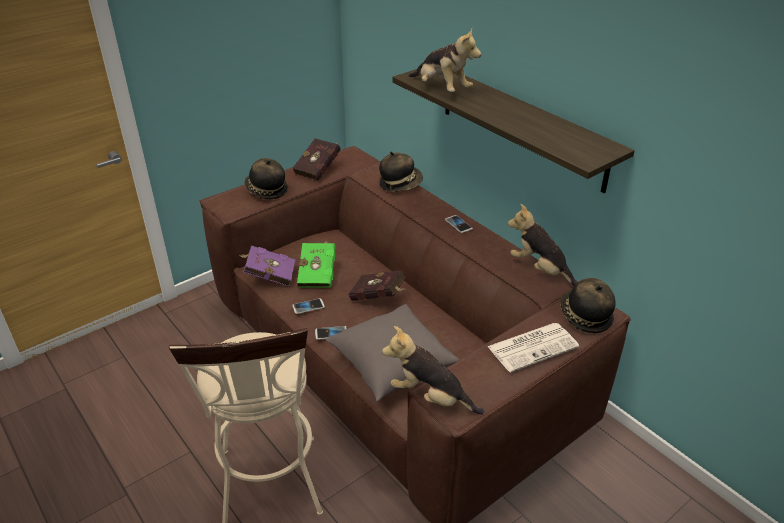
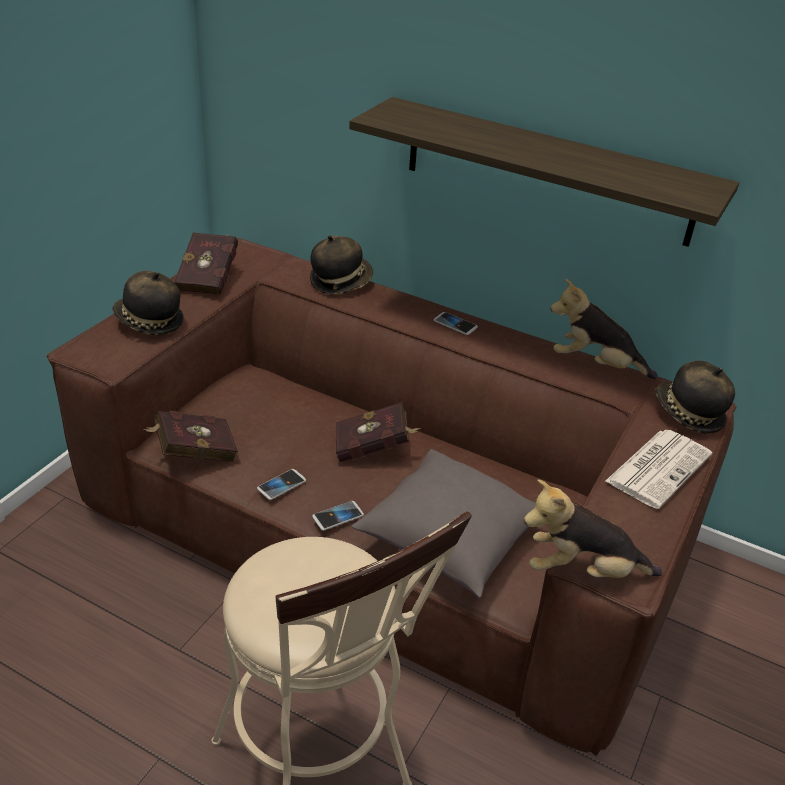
camera: 25 degrees left, 0 degrees up
purple book [239,246,295,287] -> red book [143,411,238,462]
green book [297,240,335,288] -> none
plush toy [409,28,481,92] -> none

